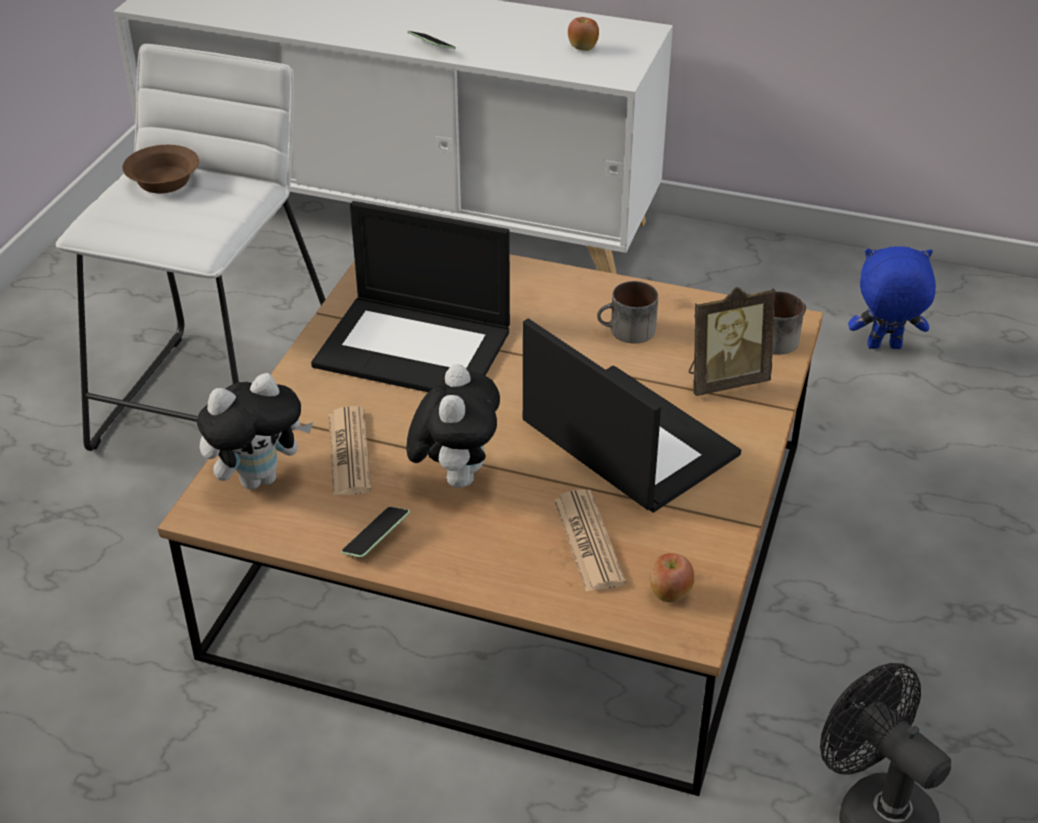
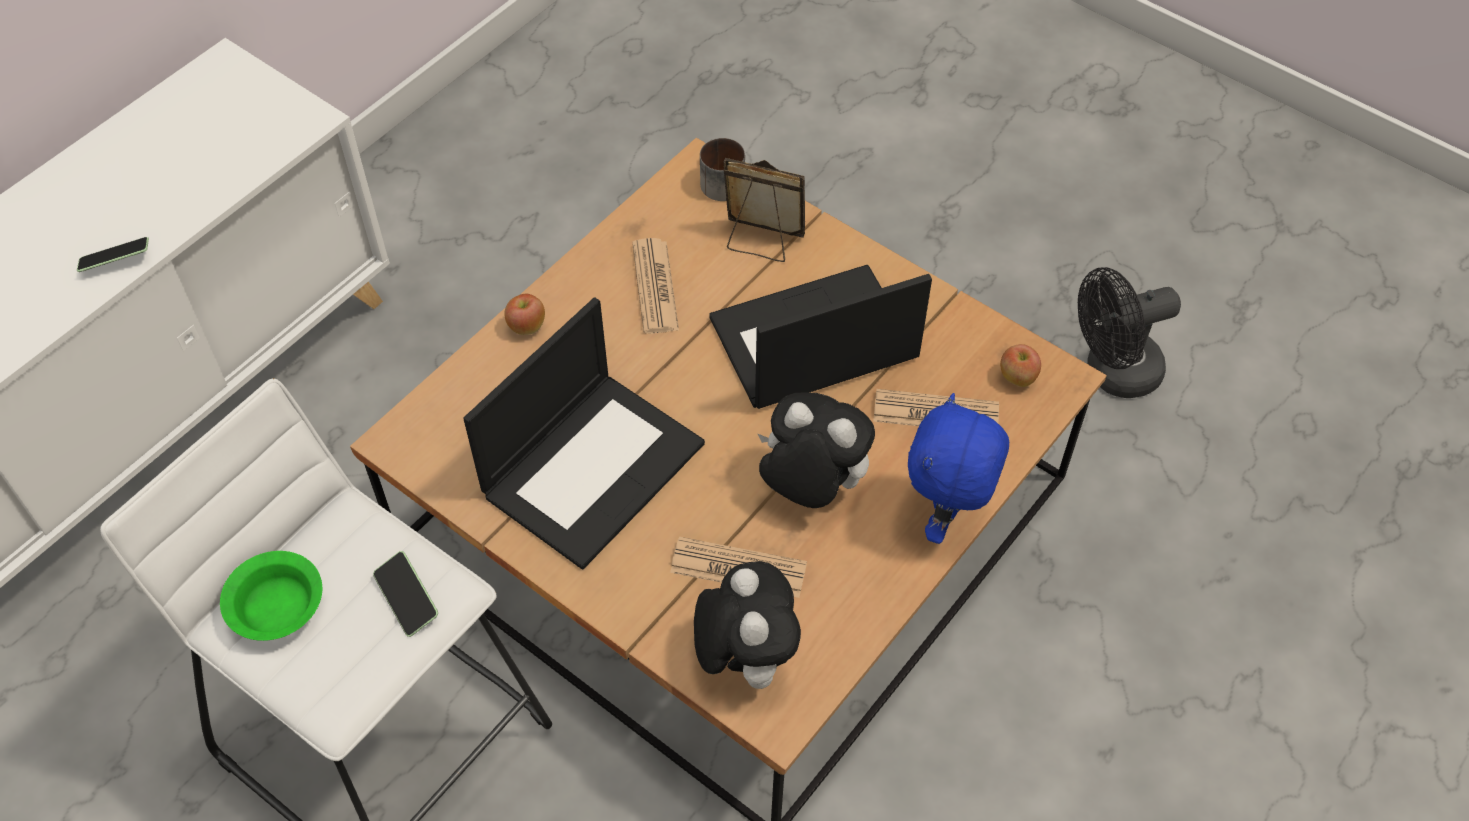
camera: 70 degrees left, 15 degrees up
brown bowl [122,145,199,193] -> green bowl [220,551,322,641]
phone [341,507,410,558] -> phone moved to [373,551,438,637]
apple [568,17,599,51] -> apple moved to [504,294,545,335]
mug [597,281,658,344] -> newspaper [632,238,679,334]
picture frame [689,287,775,396] -> picture frame turned 75 degrees counterclockwise [723,158,805,262]
blue plush toy [848,246,936,349] -> blue plush toy moved to [908,393,1009,544]

